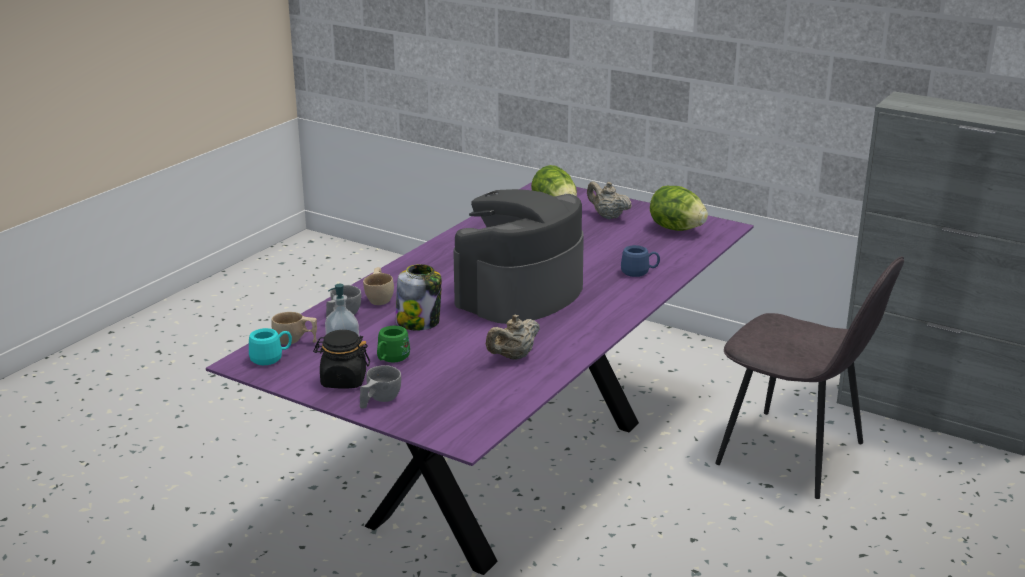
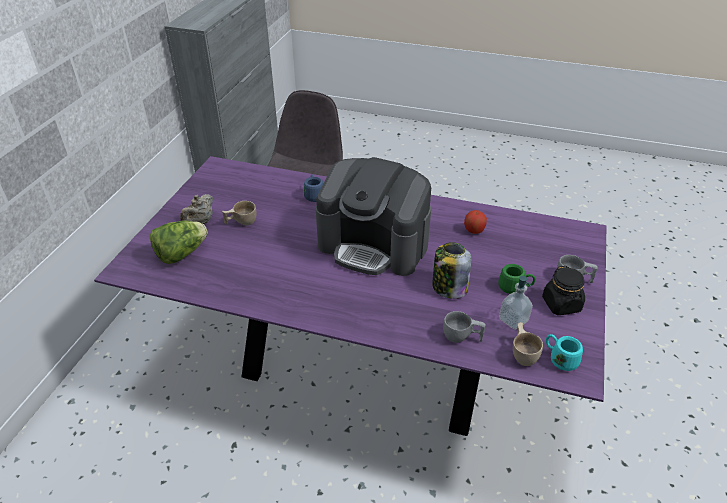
camera: 105 degrees left, 15 degrees up
beige cup [363,267,394,305] -> beige cup moved to [222,201,257,225]
beige teapot [486,315,540,360] -> apple [464,210,487,234]
lettuce [650,186,708,231] -> none

